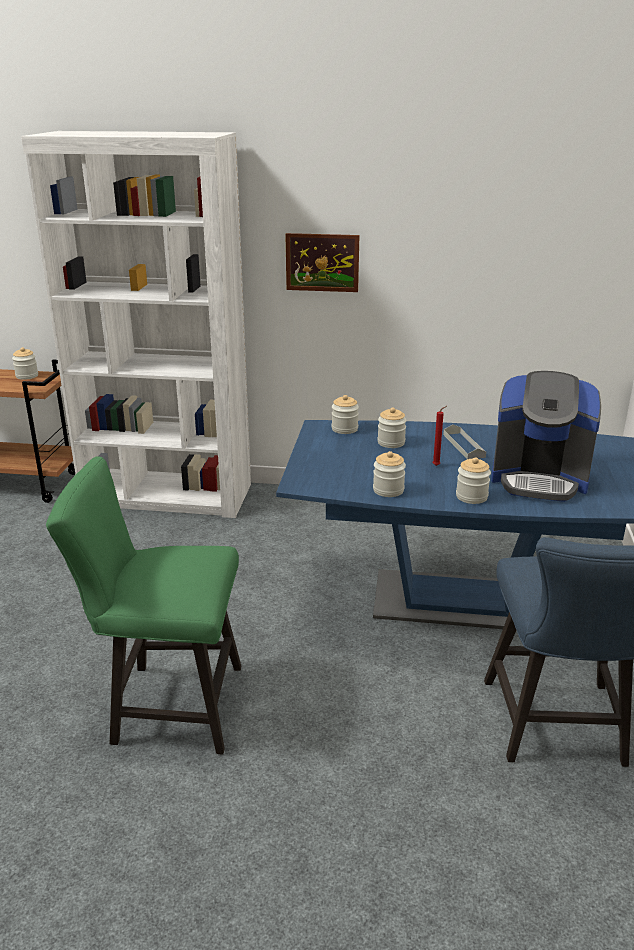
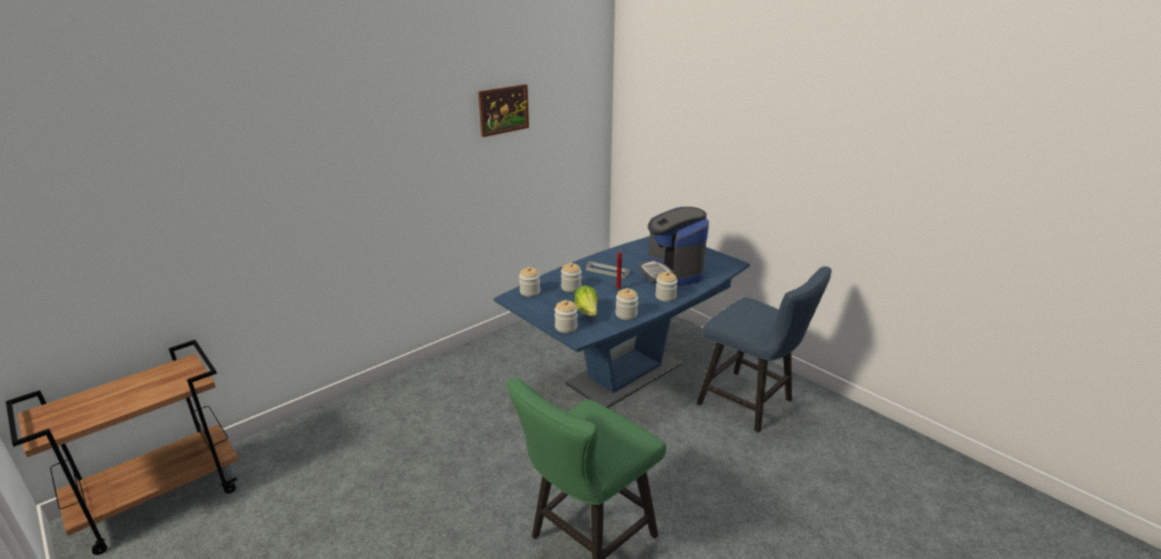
camera: 50 degrees left, 0 degrees up
jar [12,347,38,380] -> jar moved to [555,300,578,333]
white bookcase [21,131,251,518] -> none
picture [285,233,359,292] -> picture moved to [478,84,529,137]
coffee machine [491,371,601,502] -> coffee machine turned 105 degrees clockwise [639,207,709,286]
none -> lettuce [574,286,598,316]

